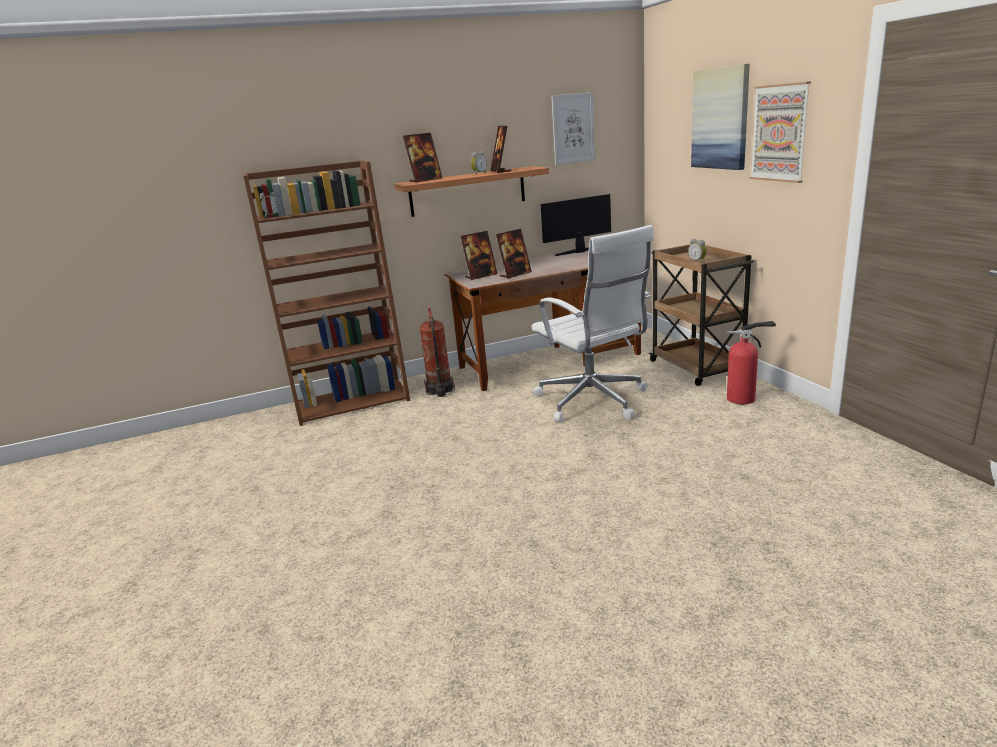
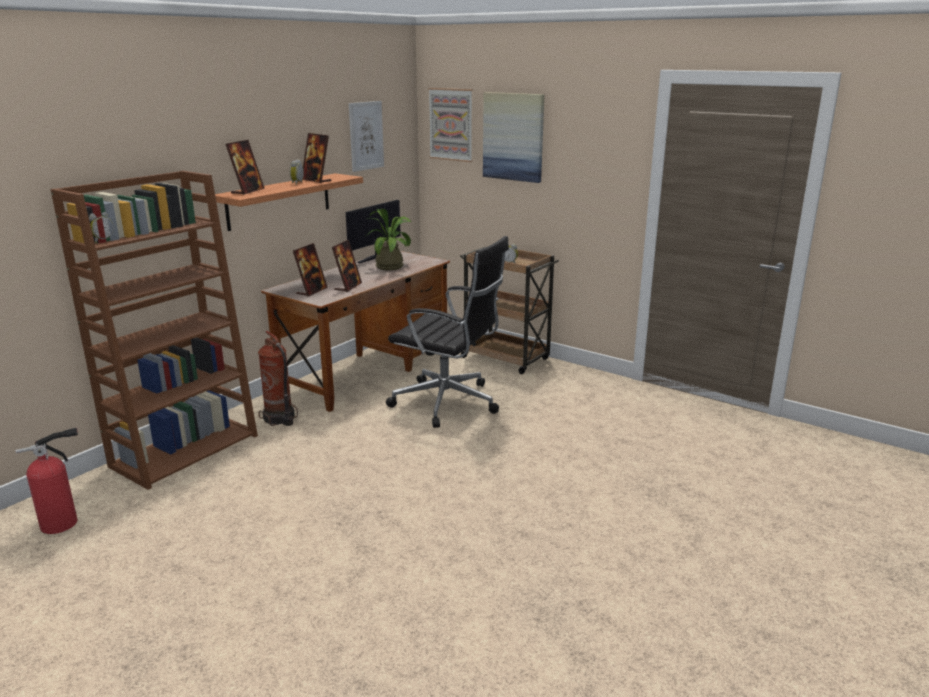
camera: 35 degrees left, 0 degrees up
white office chair [532,225,654,422] -> black office chair [386,236,509,428]
fire extinguisher [727,321,776,404] -> fire extinguisher moved to [15,427,78,534]
picture [750,81,811,183] -> picture moved to [428,88,473,162]
none -> potted plant [366,209,412,270]

